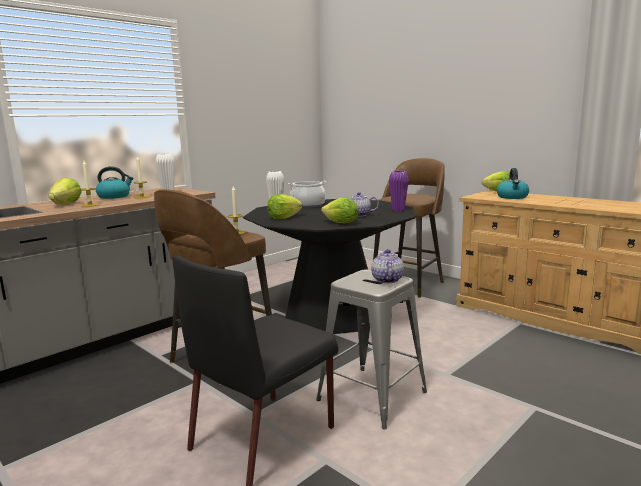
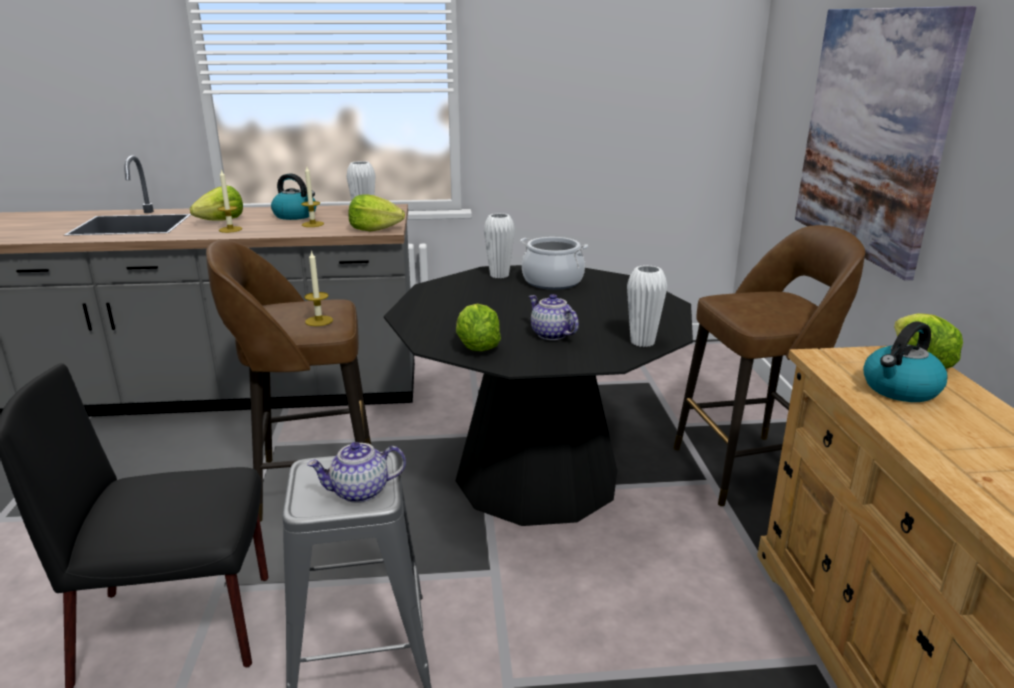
camera: 40 degrees right, 10 degrees up
lettuce [267,194,303,219] -> lettuce moved to [348,194,405,232]
teapot [371,249,404,283] -> teapot turned 150 degrees counterclockwise [307,442,406,503]
purple vase [389,171,409,211] -> white vase [627,265,667,347]
none -> picture [795,6,976,280]

